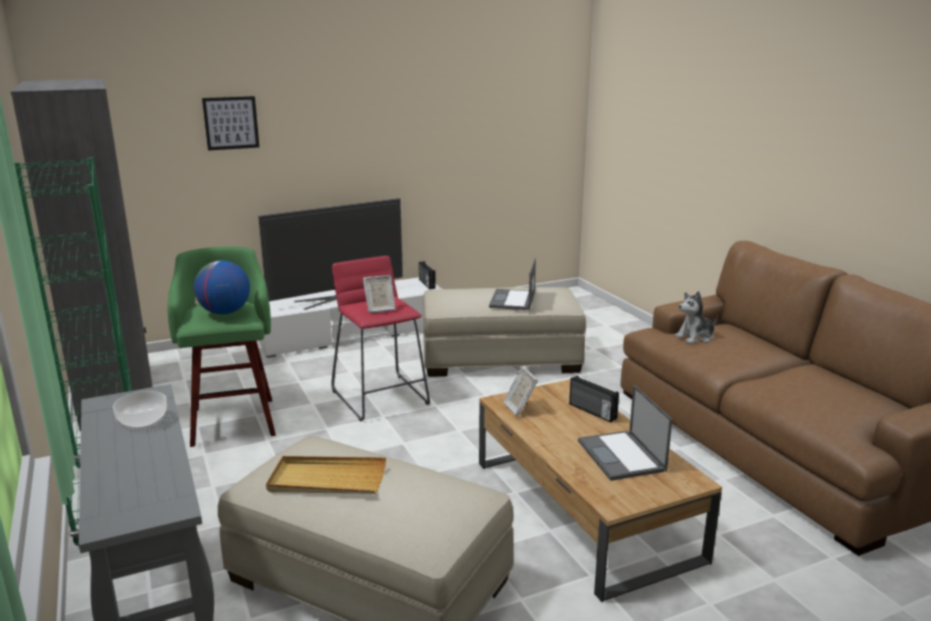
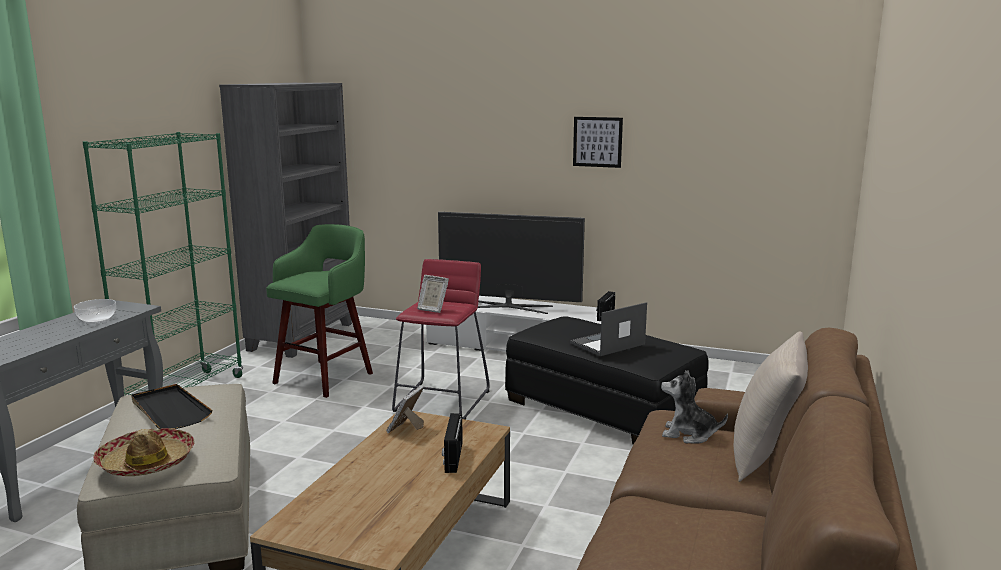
camera: 45 degrees right, 5 degrees down
globe [194,260,250,315] -> none
picture [202,96,259,151] -> picture moved to [573,117,623,168]
beige tray [266,456,386,494] -> black tray [131,384,213,429]
beige ottoman [423,287,586,377] -> black ottoman [505,316,709,444]
laptop [578,385,673,481] -> none
none -> hat [93,428,194,476]
none -> beige pillow [734,331,808,482]

